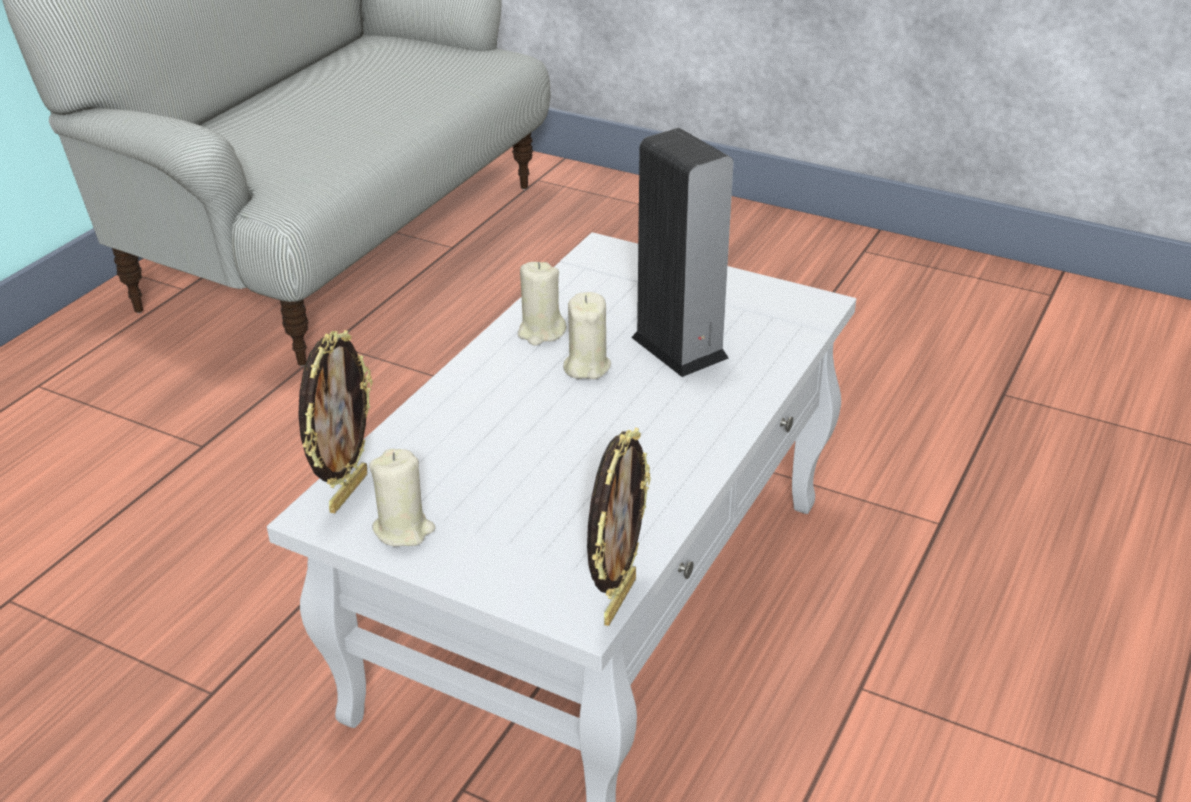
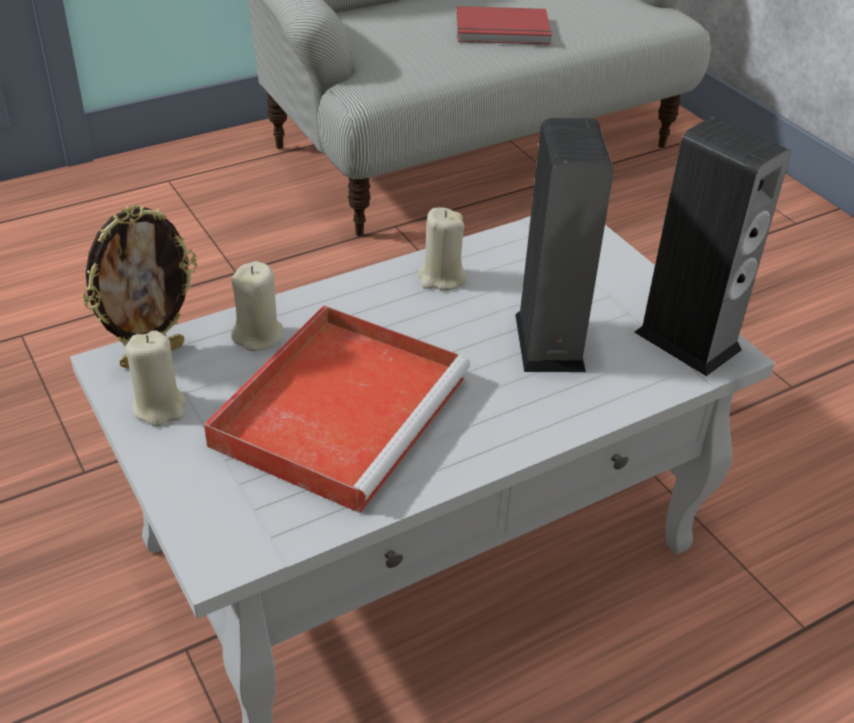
camera: 30 degrees right, 5 degrees up
beige candle [563,292,611,379] -> beige candle moved to [231,261,283,351]
picture frame [587,427,651,626] -> none
none -> red tray [204,305,470,513]
none -> red book [457,6,552,45]
none -> speaker [634,116,791,376]

